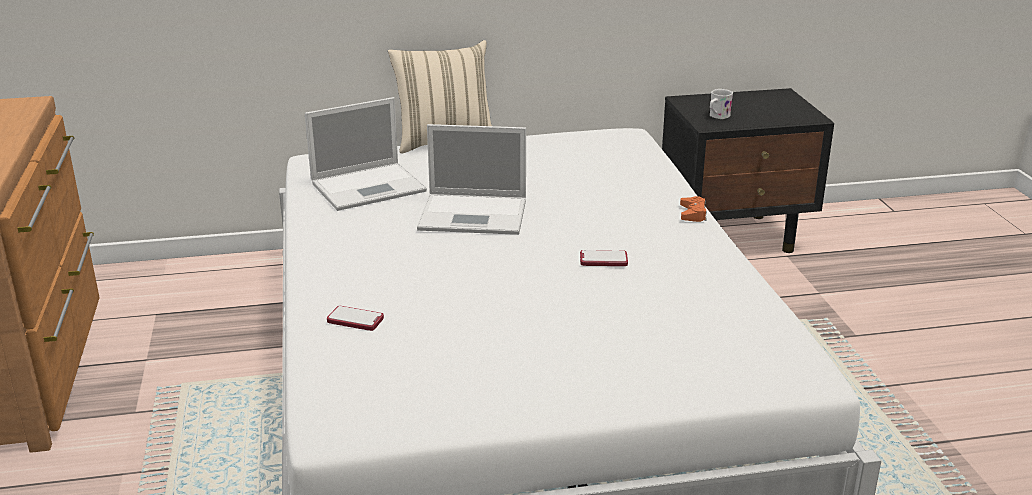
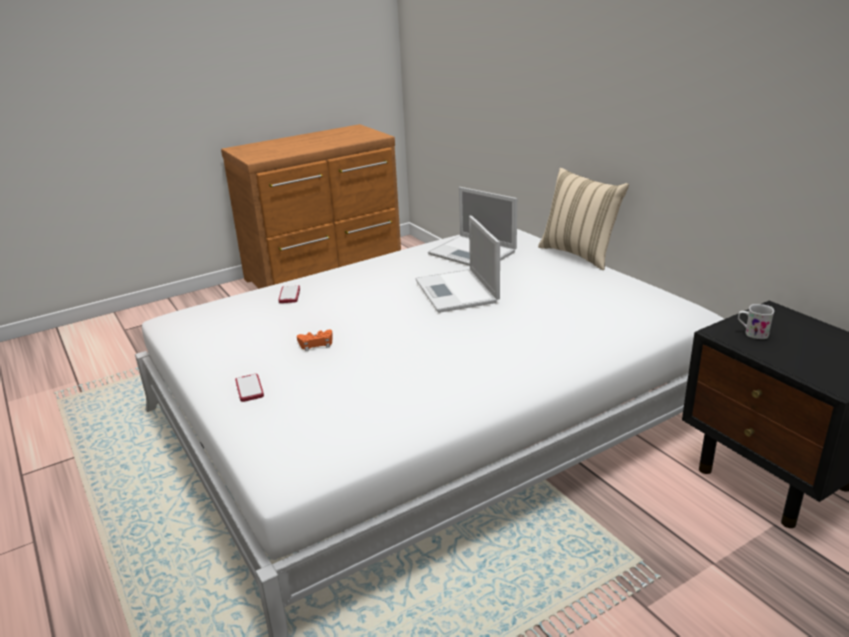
camera: 70 degrees right, 0 degrees up
phone [580,250,628,266] -> phone moved to [235,374,264,402]
orange game controller [680,196,707,222] -> orange game controller moved to [297,330,333,351]

